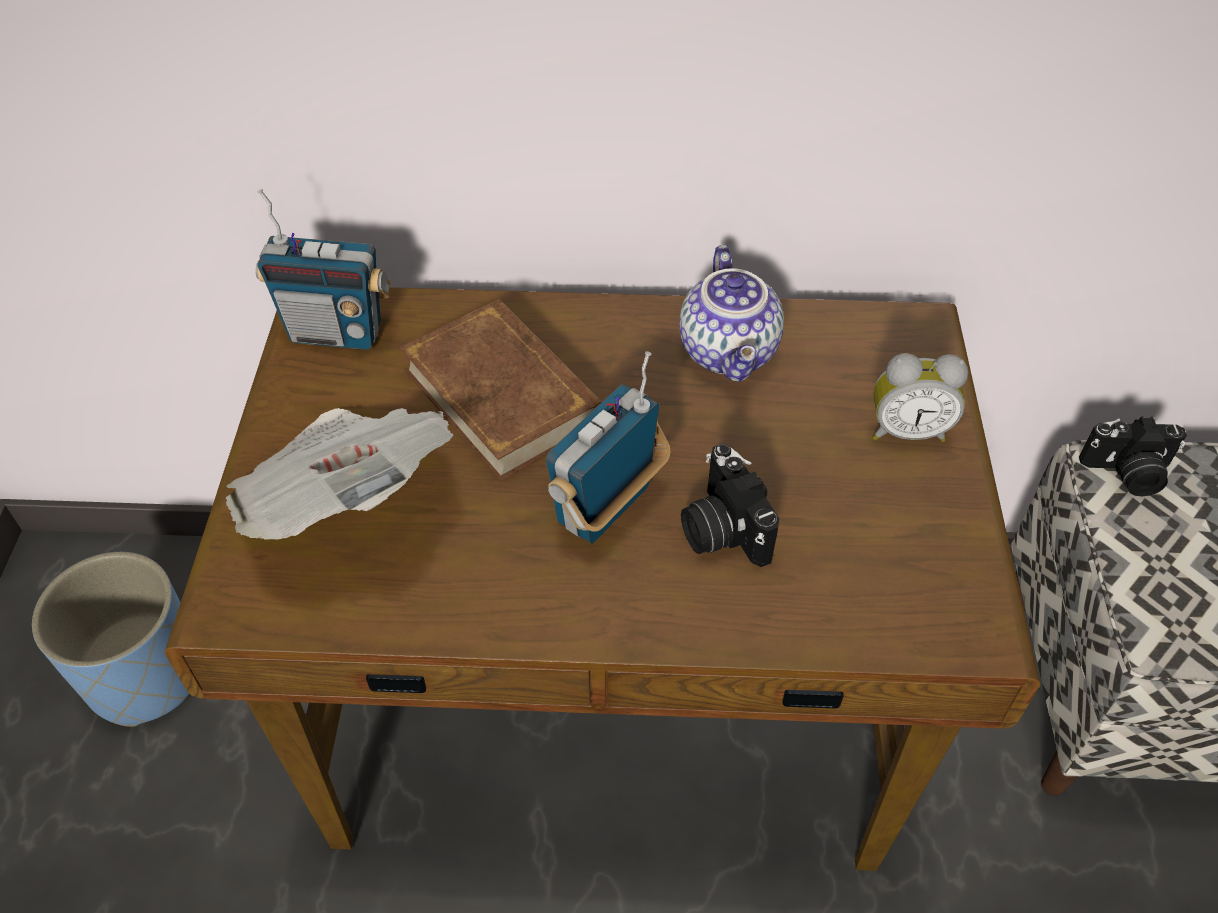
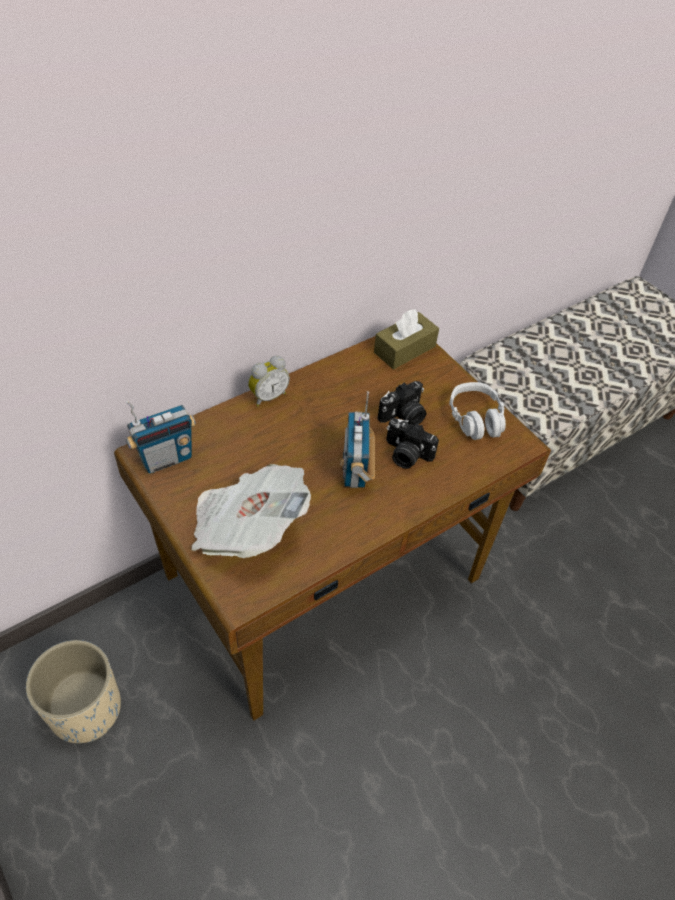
camera: 40 degrees left, 0 degrees up
blue planter [32,552,189,727] -> beige planter [26,640,121,743]
brown book [400,299,602,481] -> none
teapot [679,245,784,382] -> none
alarm clock [873,353,968,442] -> alarm clock moved to [248,356,290,407]
camera [1079,417,1187,496] -> camera moved to [378,381,426,426]
none -> brown tissue box [374,309,439,370]
none -> grey headphones [449,382,506,440]

